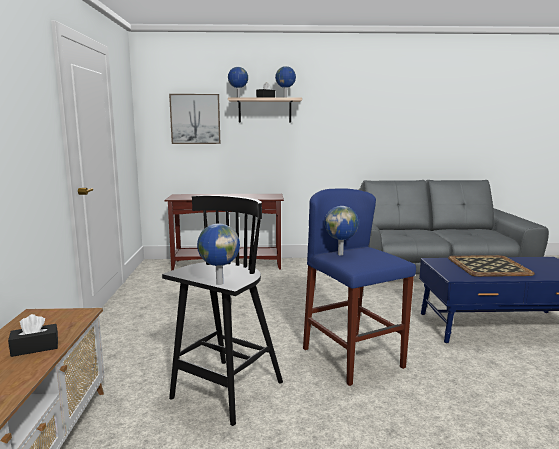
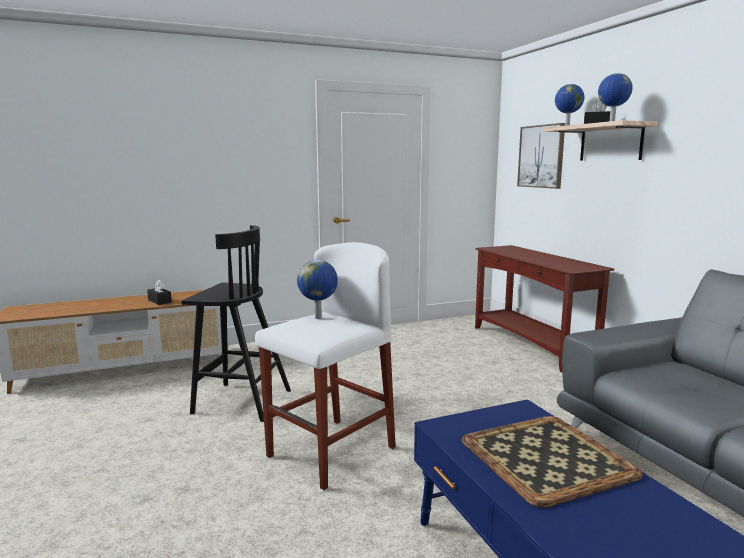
camera: 70 degrees right, 0 degrees up
globe [197,223,240,285] -> none
blue stool [303,189,416,386] -> white stool [255,242,396,490]

